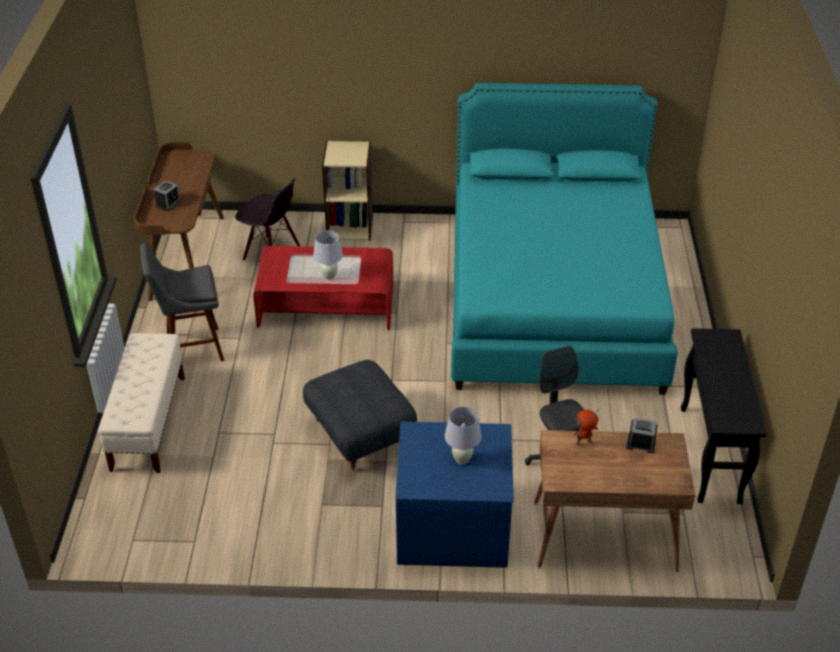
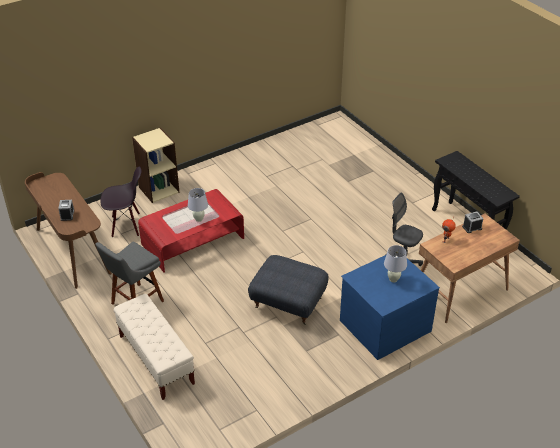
camera: 35 degrees left, 0 degrees up
turquoise bed [451,83,678,395] -> none

